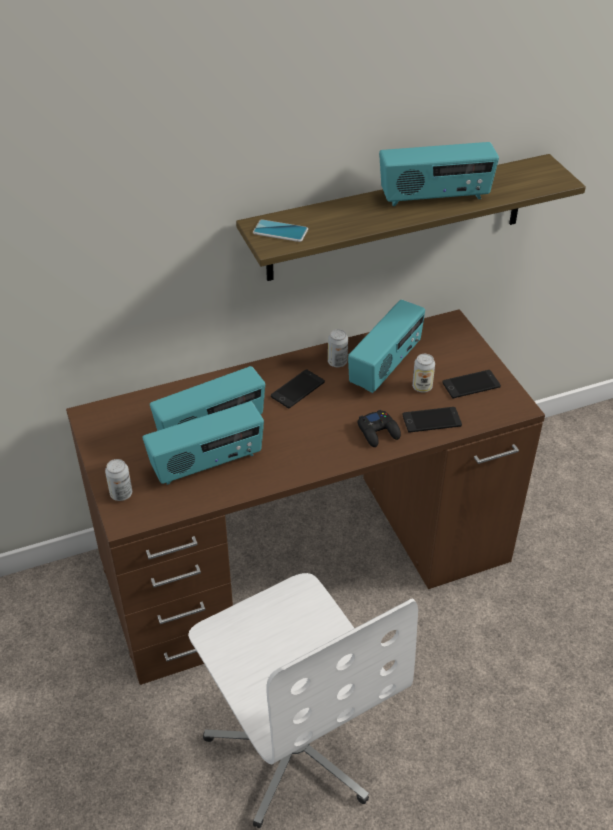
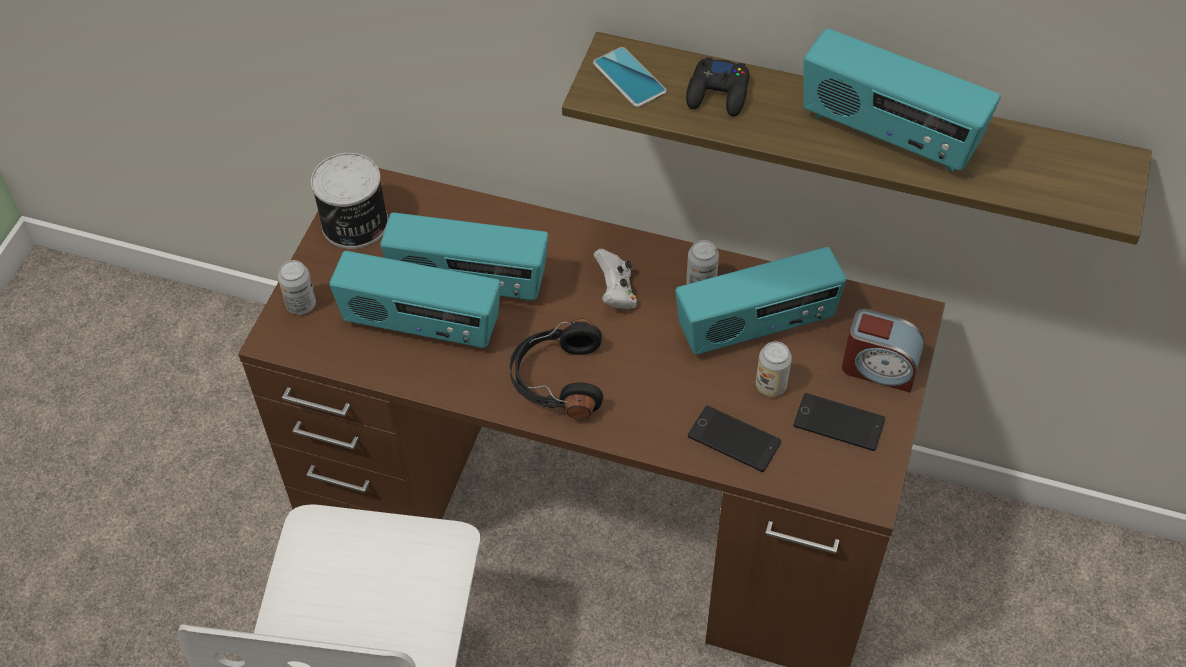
camera: 40 degrees right, 10 degrees up
phone [271,369,325,408] -> white game controller [594,249,637,309]
black game controller [358,410,401,447] -> black game controller moved to [686,57,749,116]
none -> can [311,153,388,249]
none -> black headphones [509,319,603,419]
none -> alarm clock [842,308,924,392]

